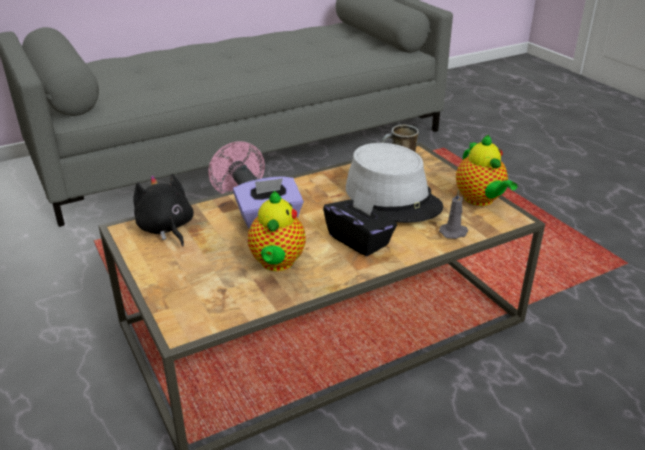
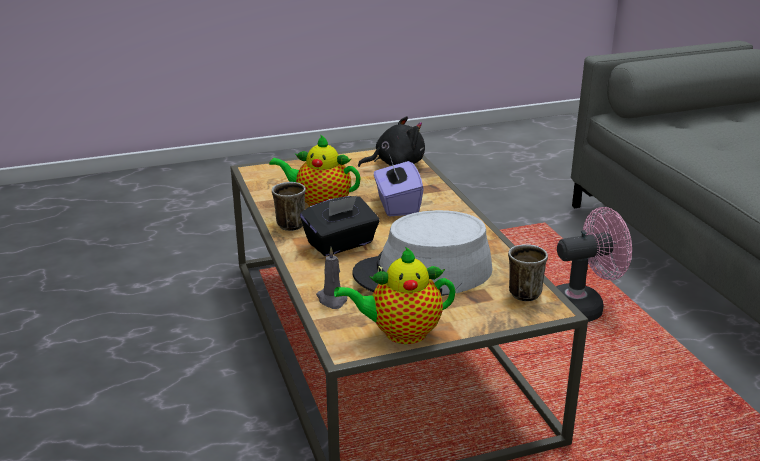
camera: 100 degrees right, 5 degrees down
none -> mug [272,182,306,231]

